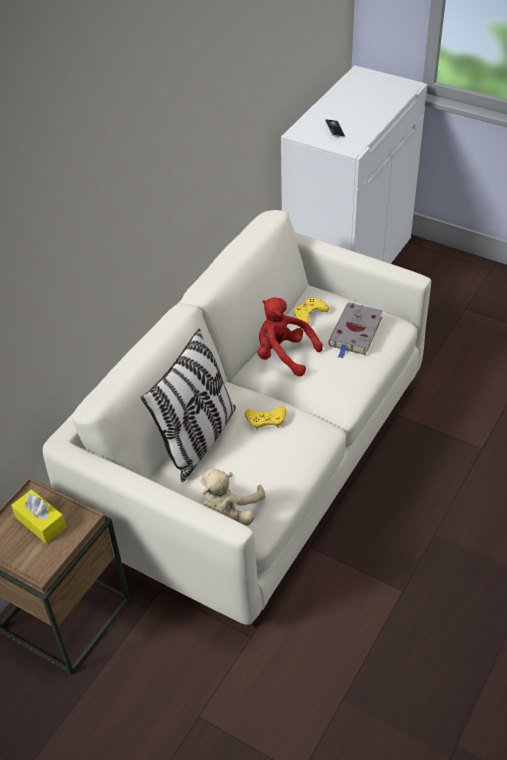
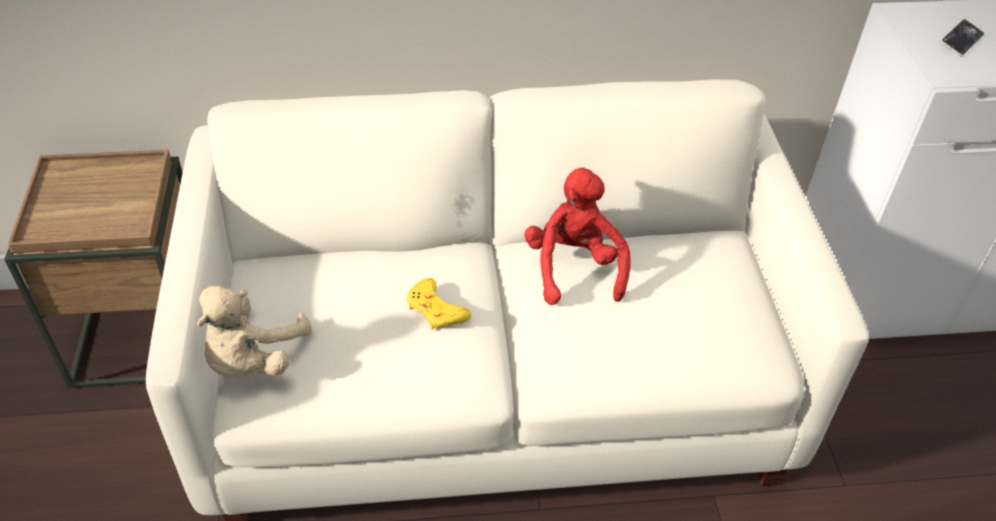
camera: 50 degrees right, 0 degrees up
yellow tissue box [11,489,66,543] -> none
pillow [141,328,236,482] -> none
beige plush toy [201,469,266,526] -> beige plush toy turned 60 degrees counterclockwise [197,286,312,378]
yellow game controller [294,298,330,325] -> none
grey book [328,302,383,359] -> none

